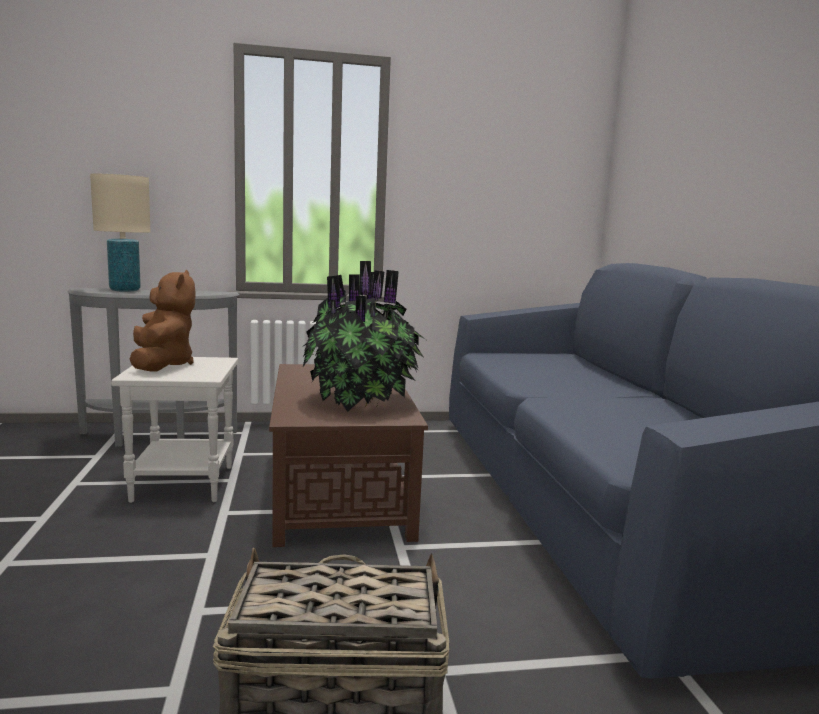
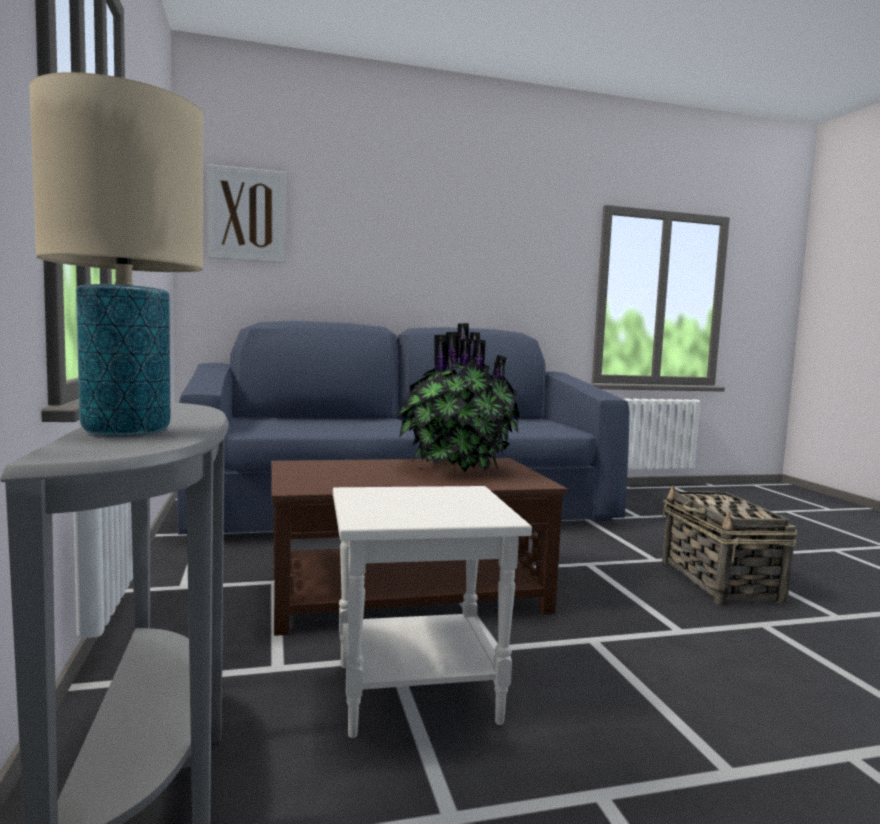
camera: 95 degrees left, 5 degrees down
brown plush toy [130,270,195,371] -> none
none -> picture [208,164,286,263]

